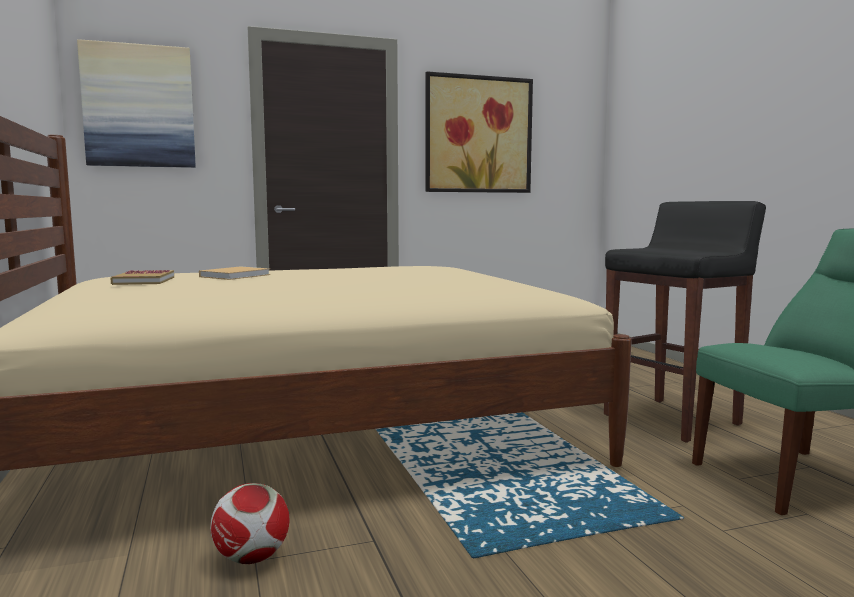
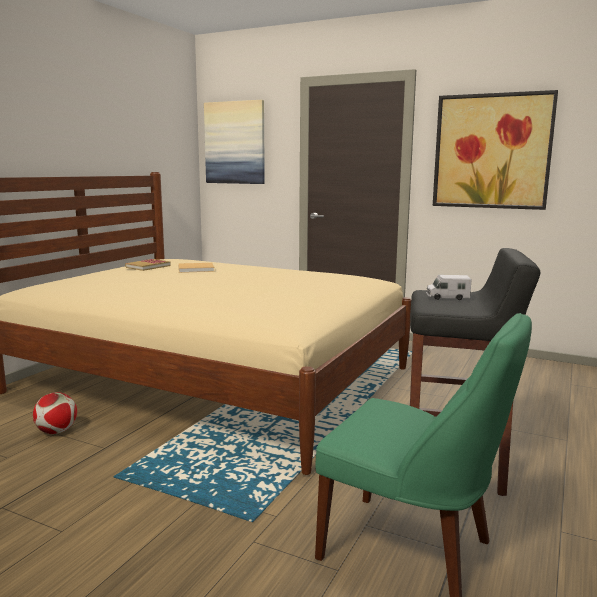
camera: 45 degrees right, 5 degrees up
none -> toy truck [426,275,471,300]

